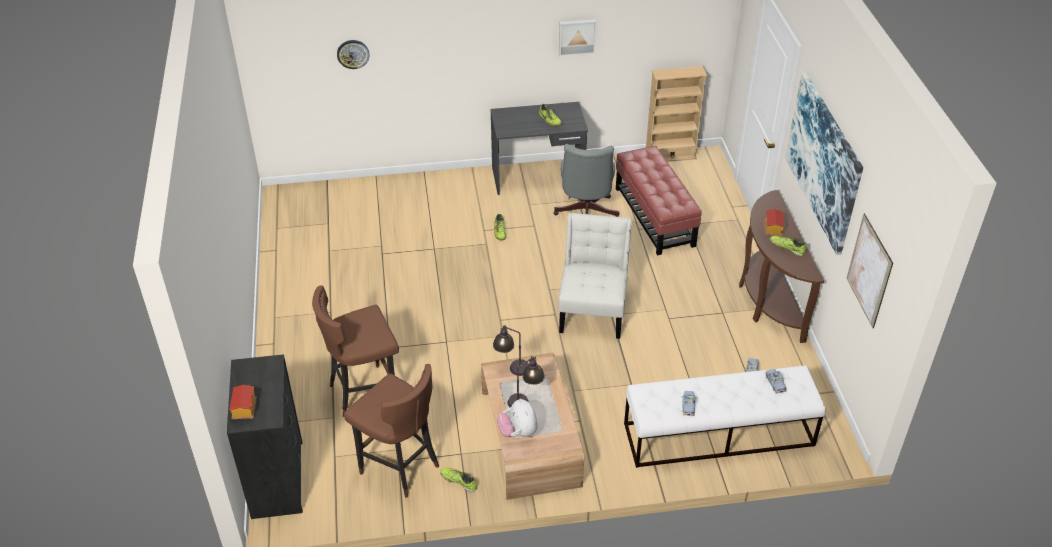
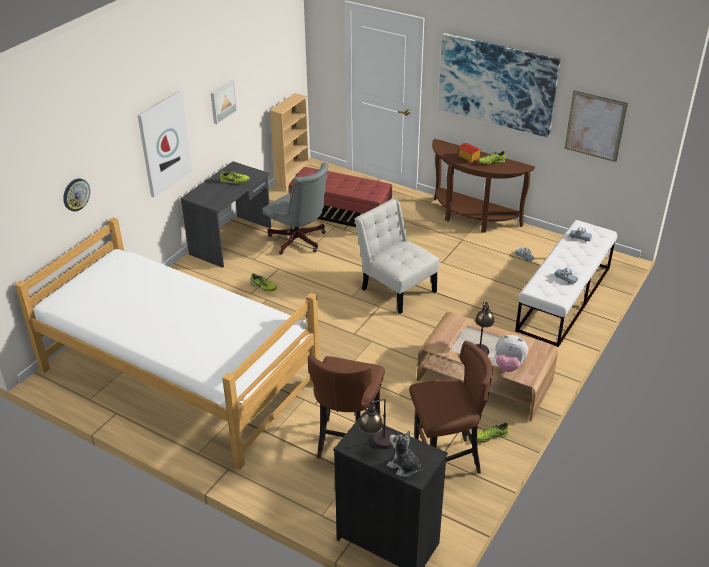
camera: 50 degrees left, 5 degrees down
toy house [229,385,257,420] -> plush toy [387,430,424,477]
table lamp [493,325,529,376] -> table lamp moved to [358,399,394,449]
none -> bed [14,217,320,470]
none -> picture [138,91,192,197]

